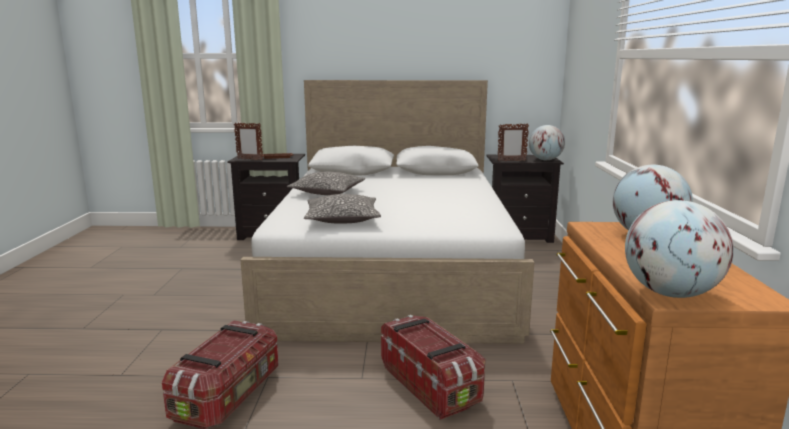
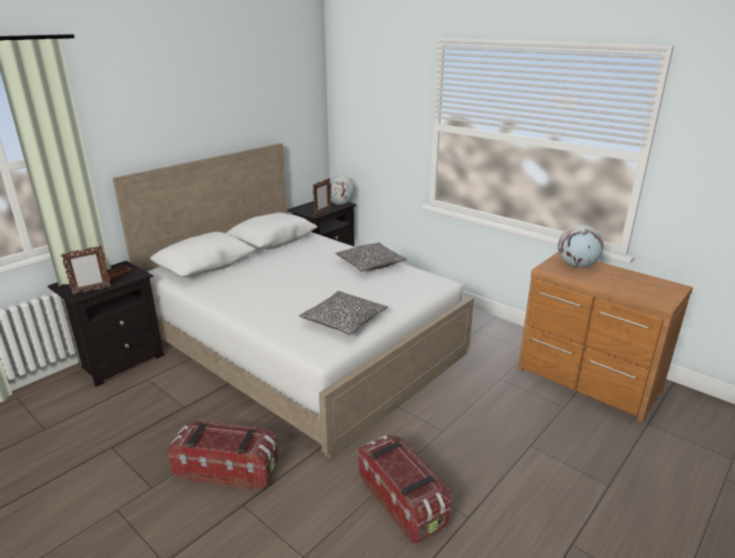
camera: 50 degrees left, 10 degrees up
pillow [287,171,365,195] -> pillow moved to [336,242,407,272]
storage box [381,315,485,420] -> storage box moved to [168,421,278,490]
globe [625,200,734,298] -> none

